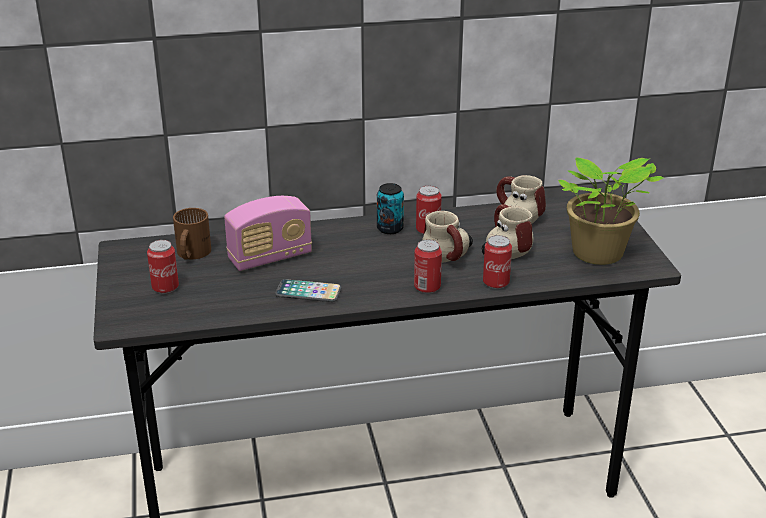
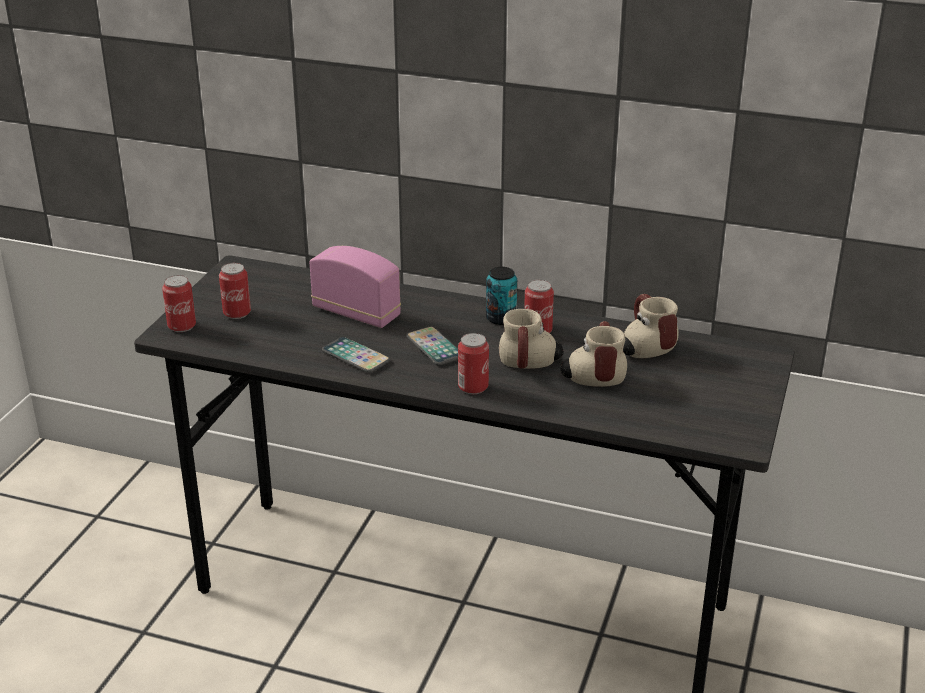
camera: 30 degrees right, 0 degrees up
brown mug [173,208,211,260] -> none
radio [224,196,312,271] -> radio turned 150 degrees counterclockwise [309,246,401,328]
can [483,235,512,289] -> can moved to [162,275,196,332]
potted plant [558,158,663,265] -> none
none -> phone [406,327,458,365]

